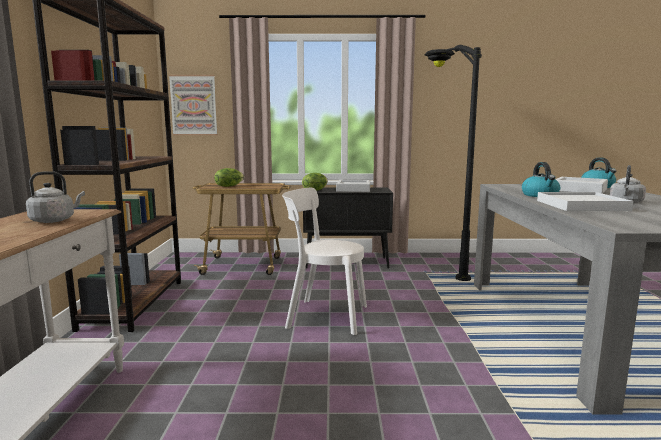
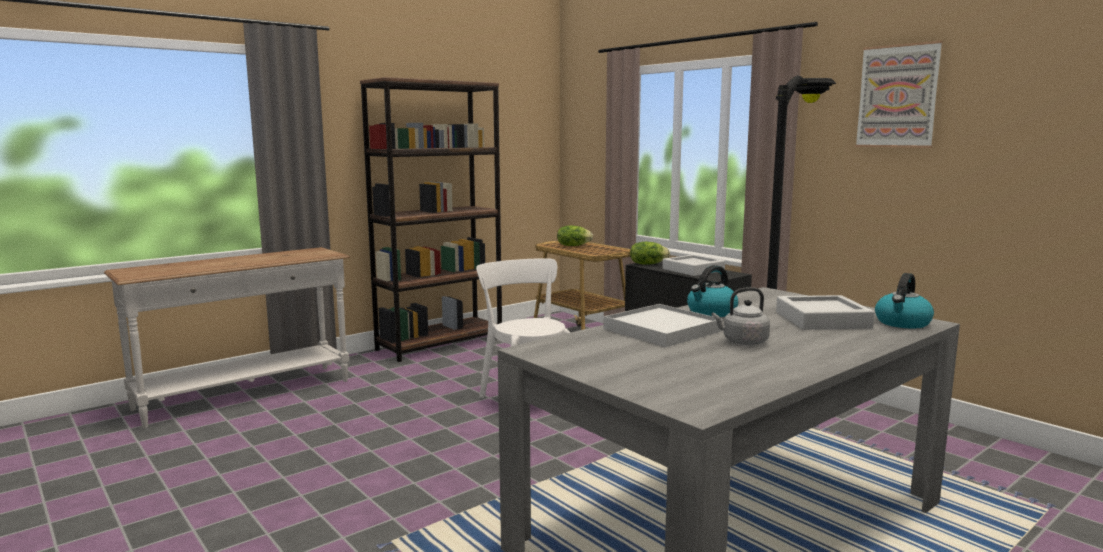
camera: 50 degrees right, 0 degrees up
grey kettle [26,171,85,223] -> none
picture [169,75,217,135] -> picture moved to [855,41,943,148]

